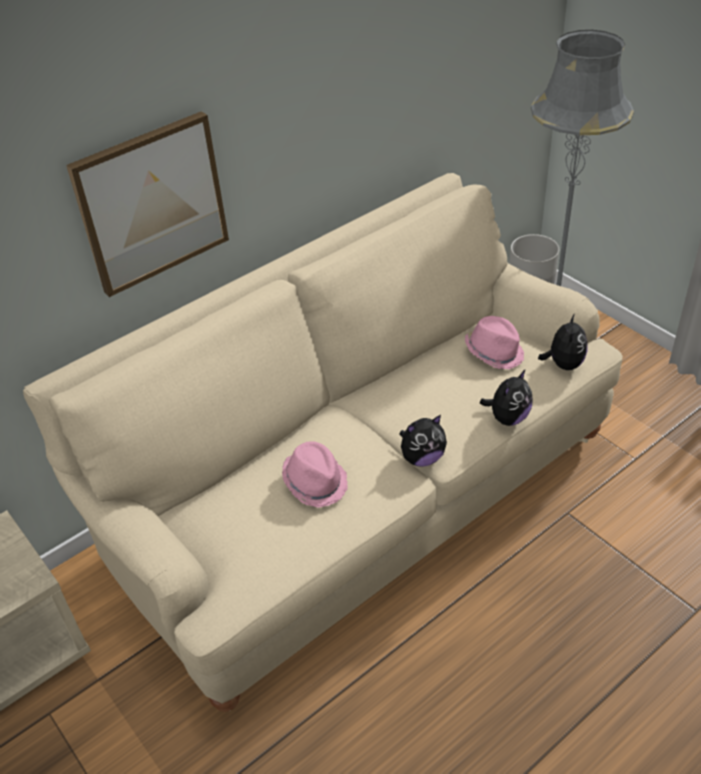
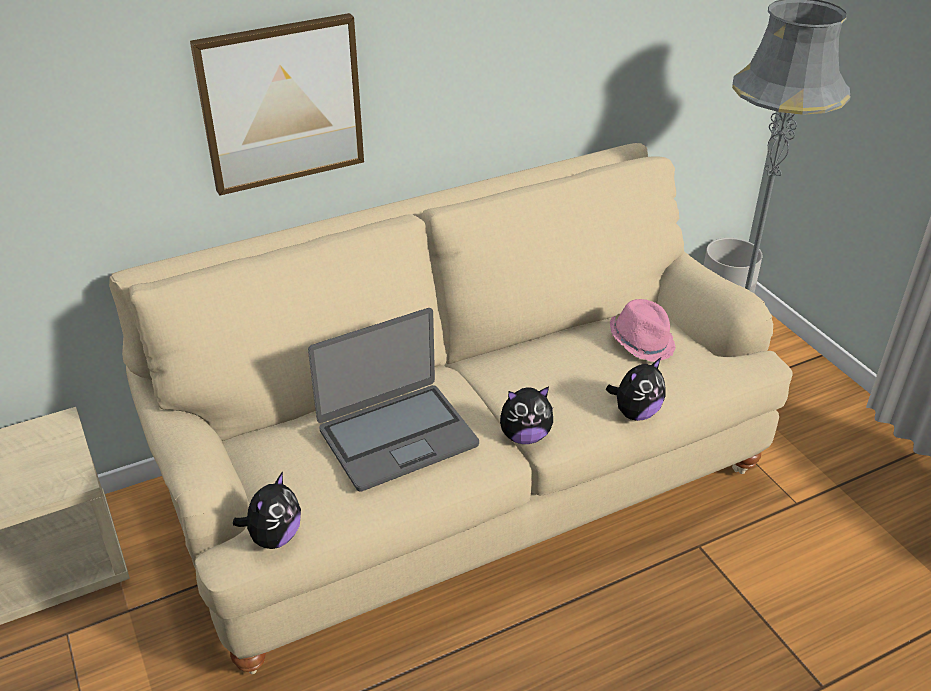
camera: 10 degrees right, 5 degrees down
pink hat [282,441,348,508] -> laptop [308,308,479,492]
plush toy [538,313,588,370] -> plush toy moved to [233,472,301,549]

